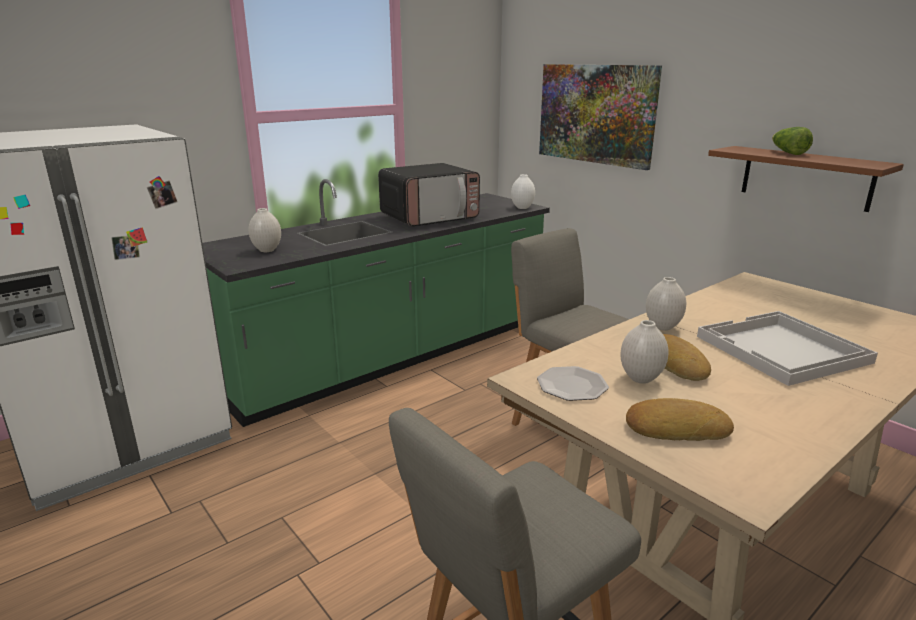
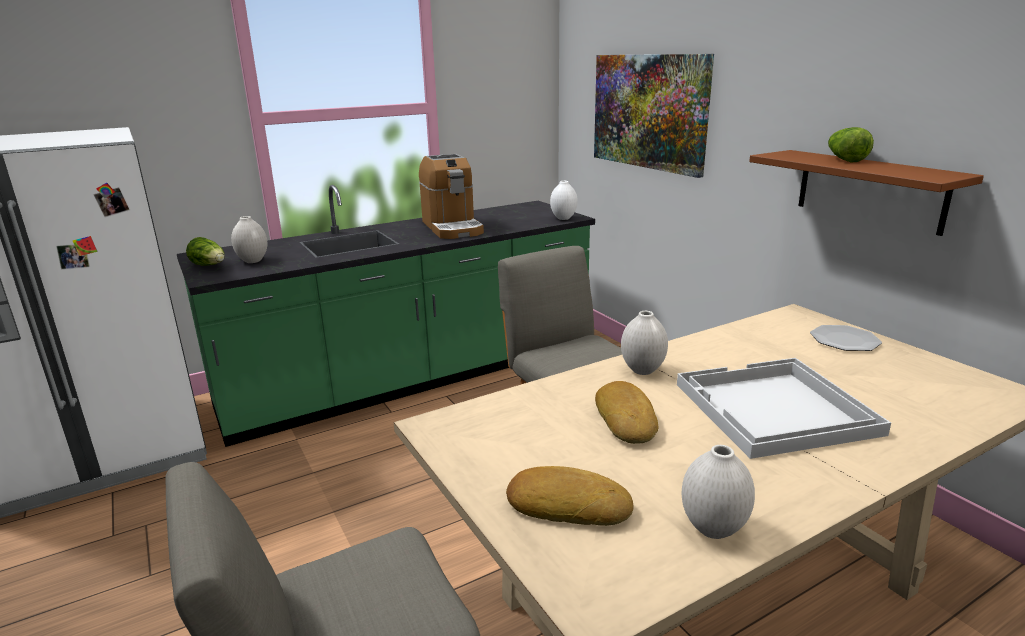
camera: 10 degrees right, 0 degrees up
microwave [378,163,480,226] -> coffee machine [419,154,484,239]
plate [537,366,609,401] -> plate moved to [810,325,882,351]
white vase [620,320,668,384] -> white vase moved to [681,445,755,539]
none -> lettuce [186,237,225,266]

